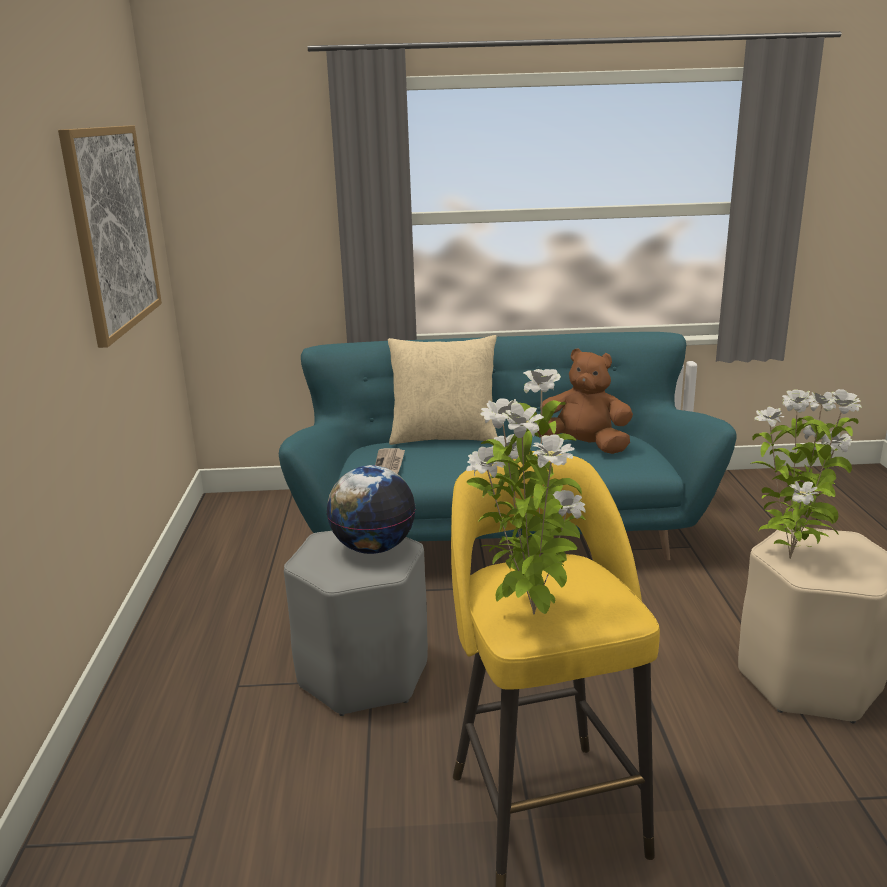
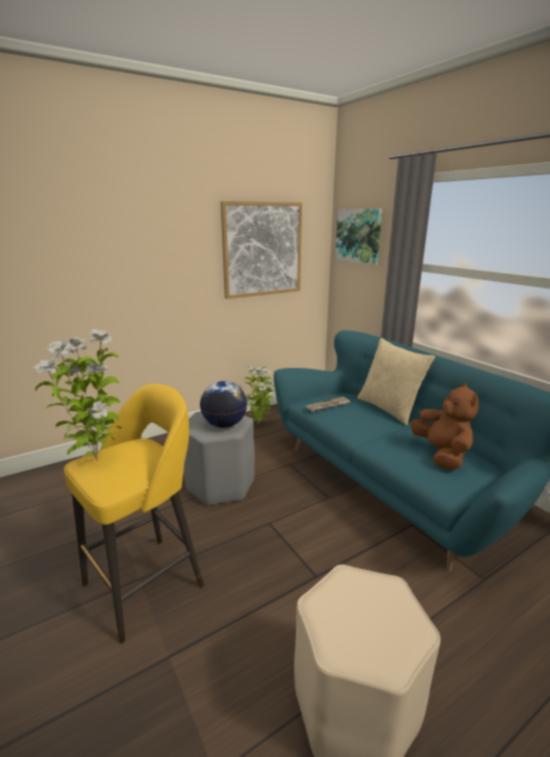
camera: 60 degrees right, 0 degrees up
potted plant [750,389,862,559] -> potted plant moved to [244,365,274,424]
none -> picture [335,209,382,265]

